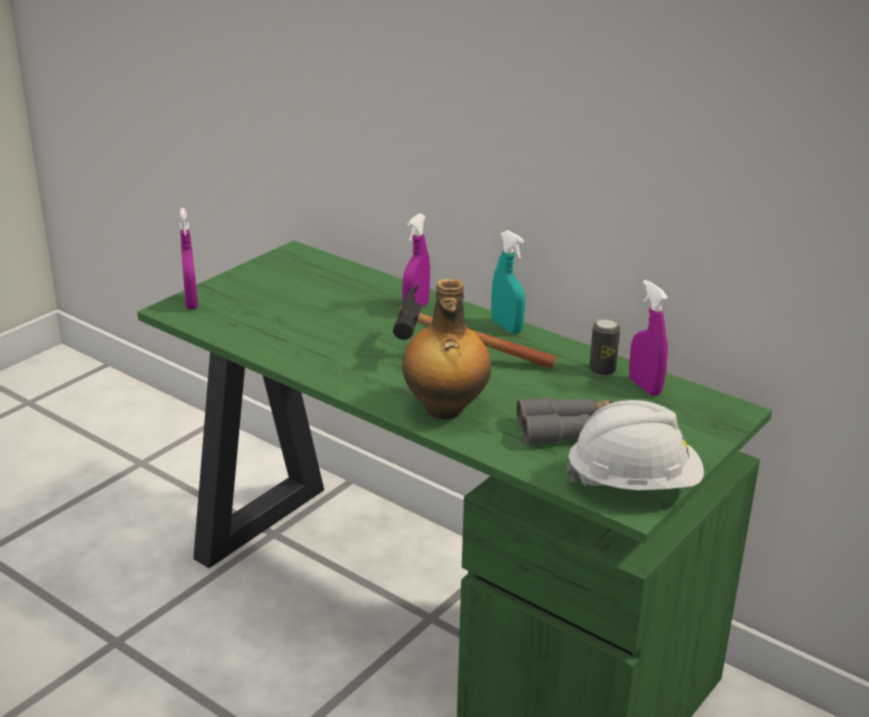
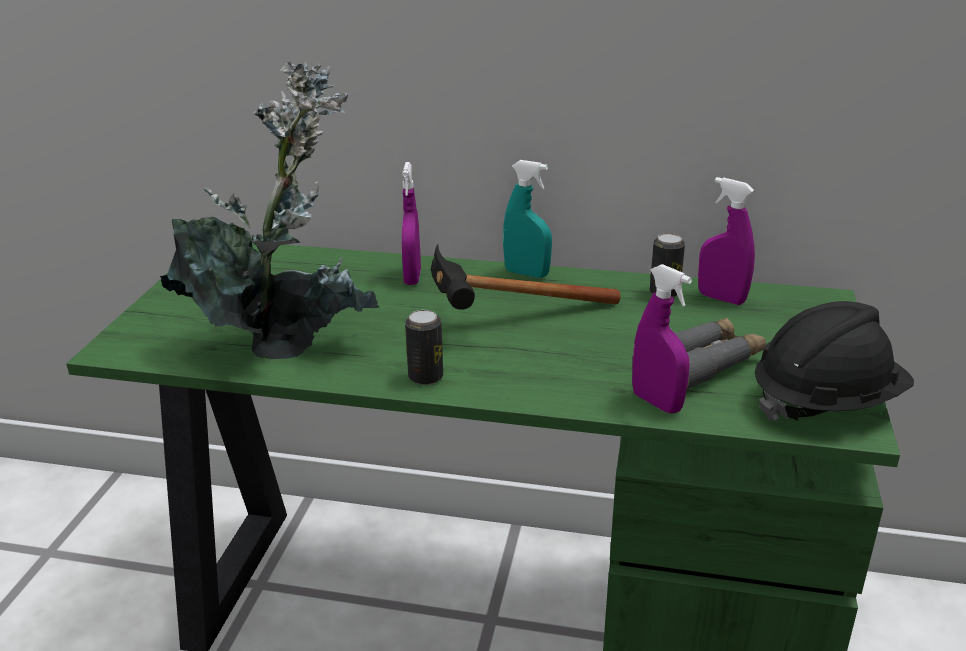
camera: 25 degrees left, 0 degrees up
purple spray bottle [180,208,198,309] -> purple spray bottle moved to [632,264,692,413]
bottle [402,279,491,420] -> none
white hard hat [566,400,704,490] -> black hard hat [755,301,914,421]
none -> potted plant [160,62,380,359]
none -> can [405,310,443,385]

